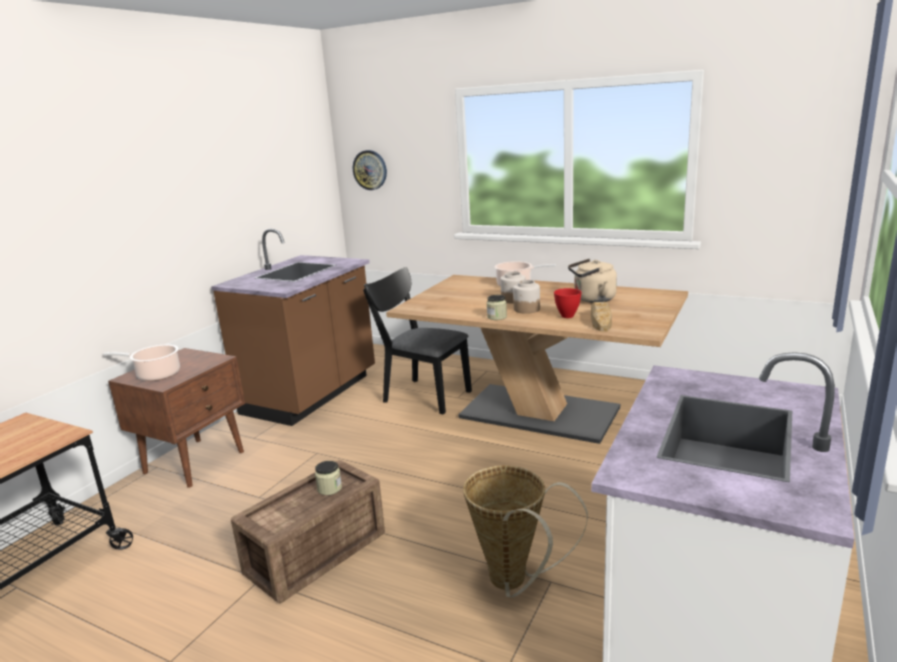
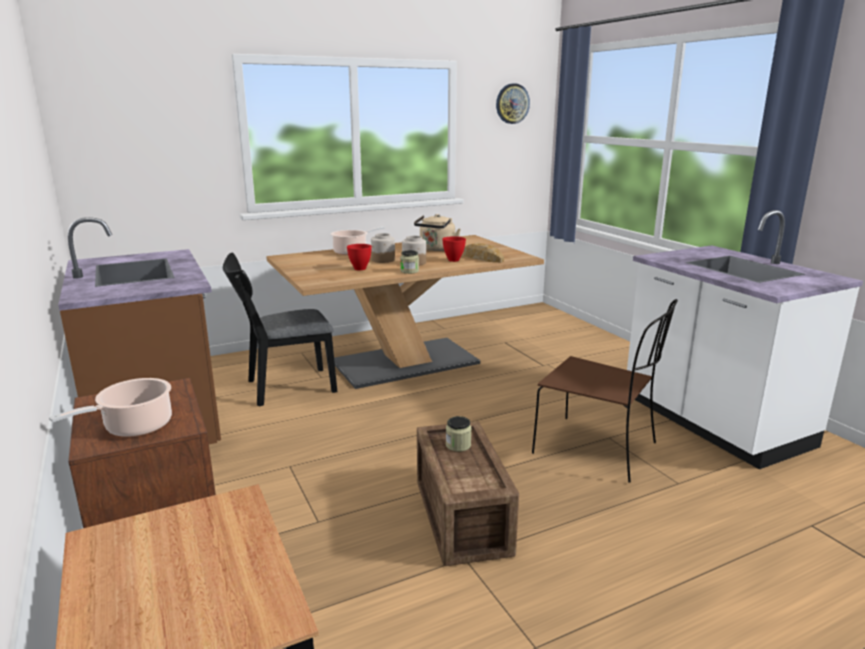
camera: 55 degrees left, 0 degrees up
wall clock [353,150,387,190] -> wall clock moved to [496,83,530,124]
basket [463,465,588,597] -> brown chair [532,299,678,483]
none -> red bowl [347,244,372,270]

